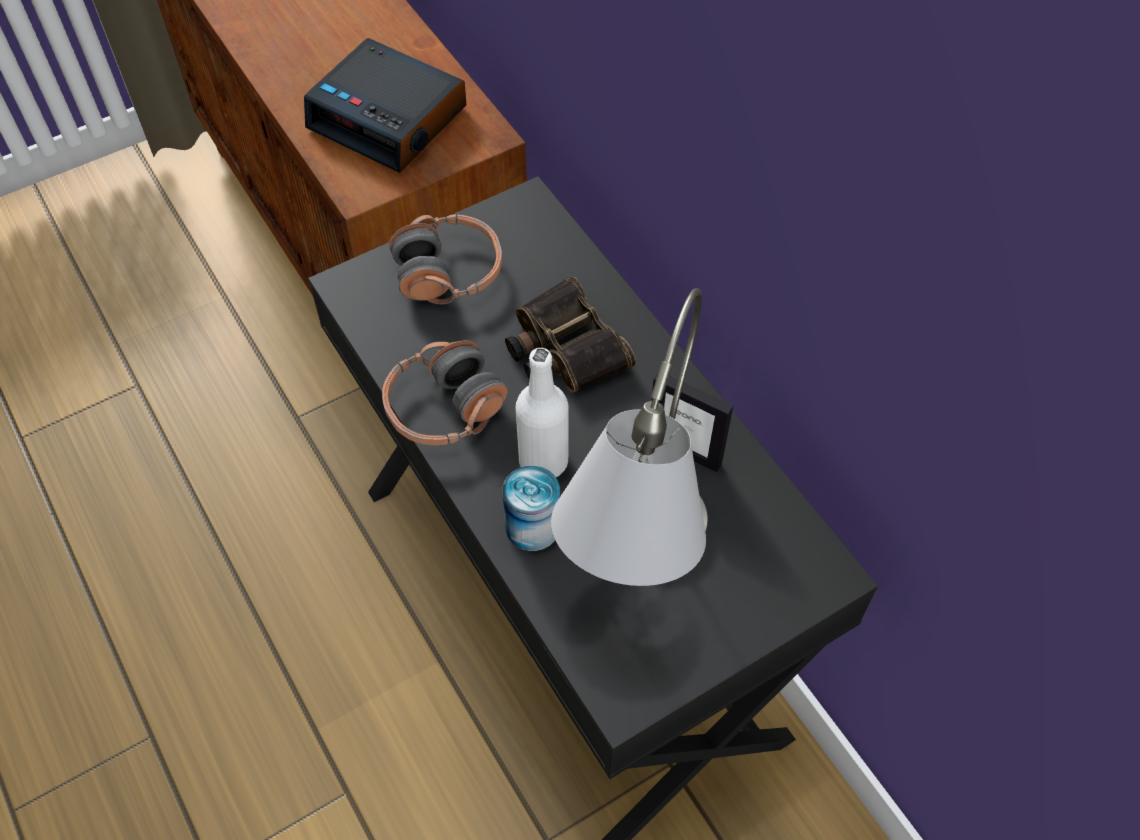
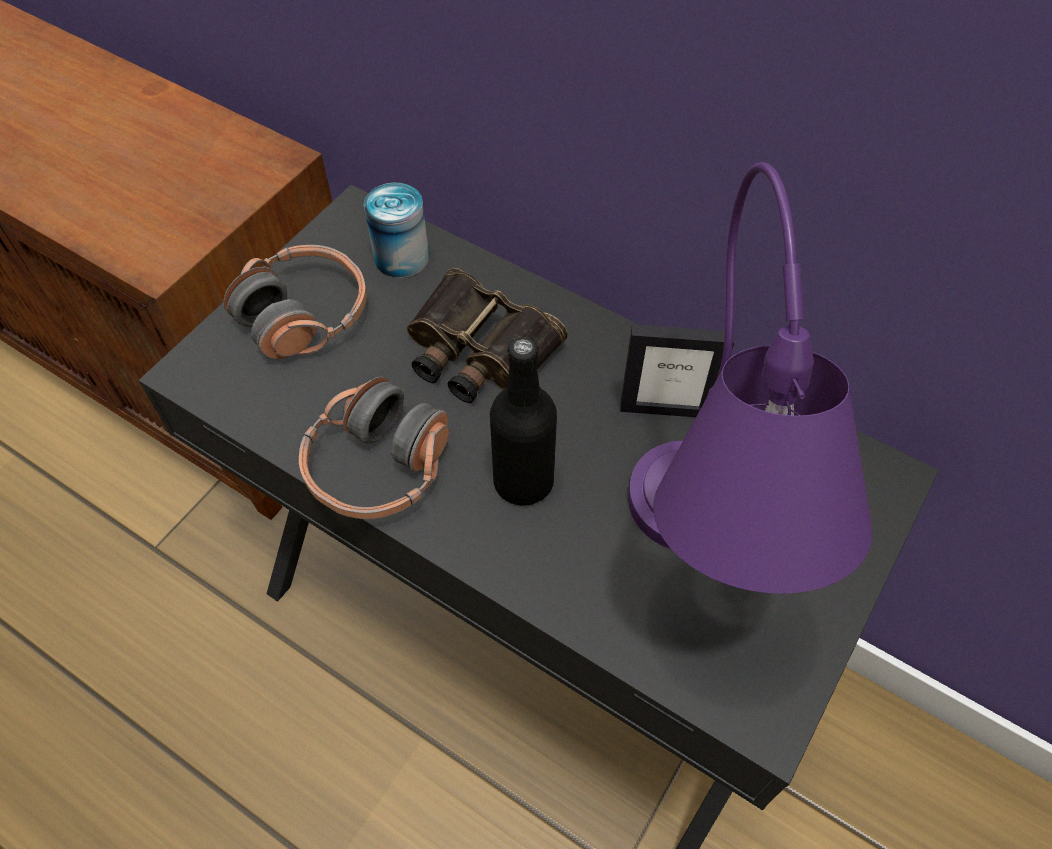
camera: 25 degrees left, 0 degrees up
alarm clock [304,38,466,173] -> none
can [502,465,560,551] -> can moved to [364,183,429,278]
white bottle [516,348,569,477] -> black bottle [490,337,557,506]
grey table lamp [551,288,708,586] -> purple table lamp [628,162,872,594]

